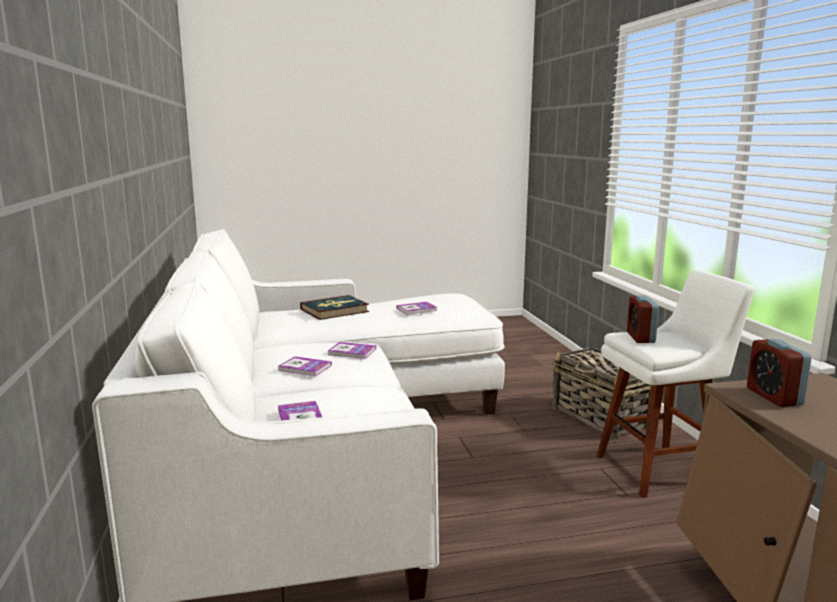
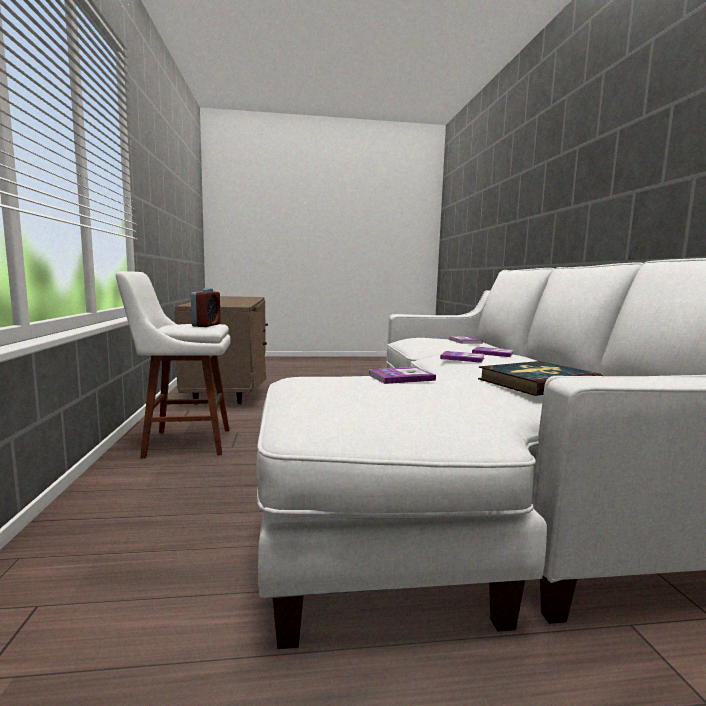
camera: 175 degrees left, 5 degrees down
basket [552,347,651,440] -> none
alarm clock [747,339,812,407] -> none

